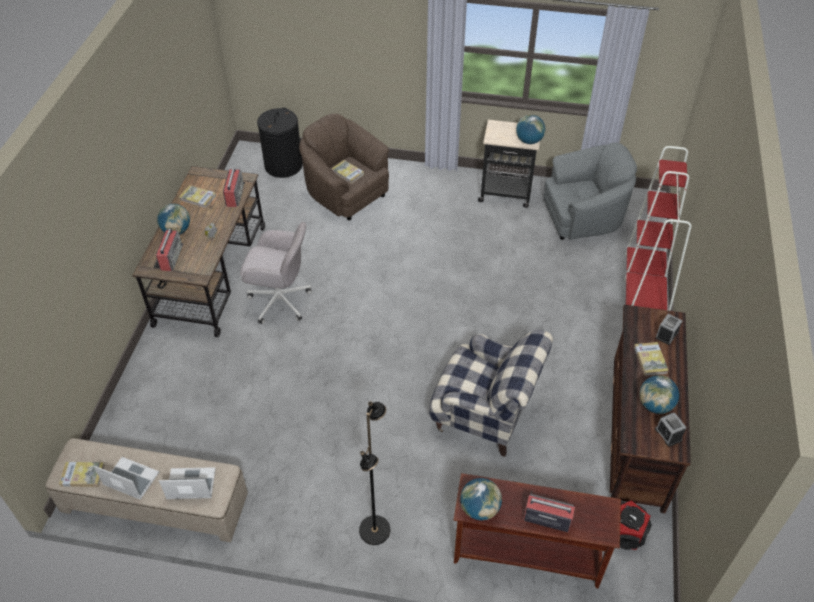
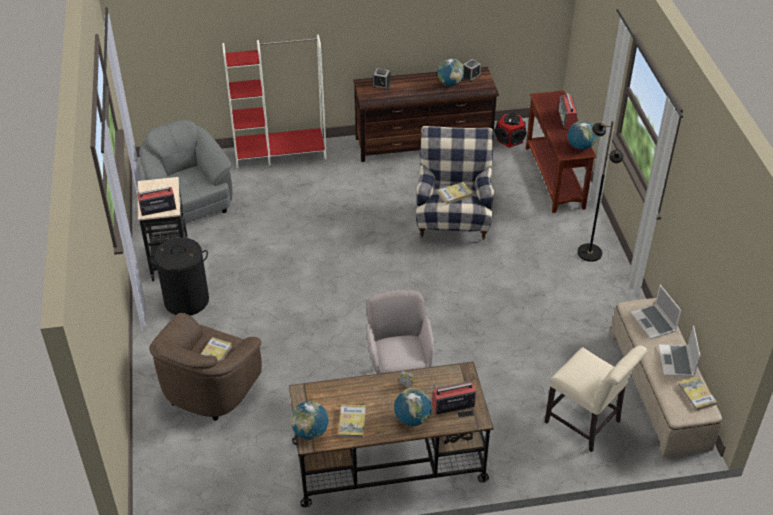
camera: 110 degrees left, 5 degrees down
radio [223,166,245,207] -> radio moved to [137,187,176,216]
black laundry basket [257,107,303,178] -> black laundry basket moved to [149,237,209,316]
globe [516,115,545,144] -> globe moved to [290,401,329,439]
book [634,342,669,376] -> book moved to [438,182,473,204]
none -> beige chair [545,345,647,452]

